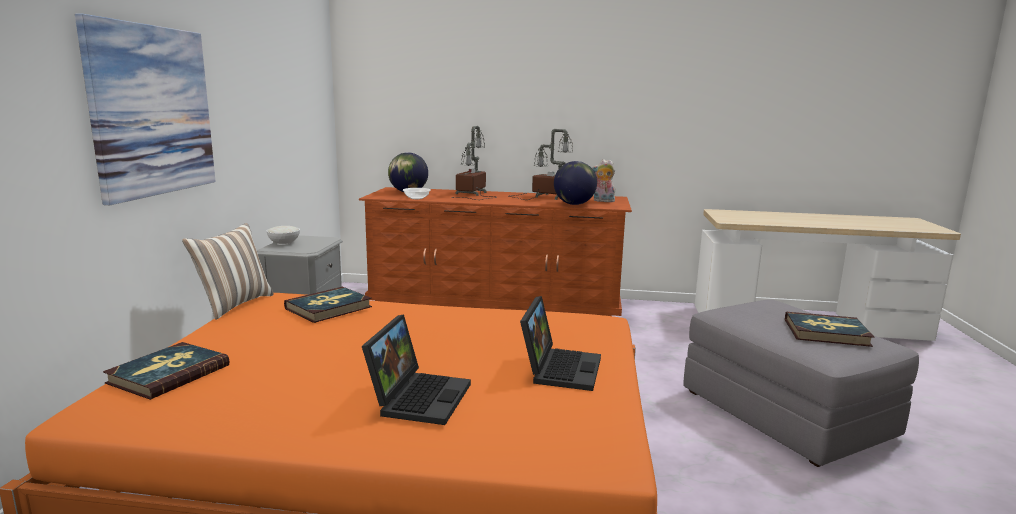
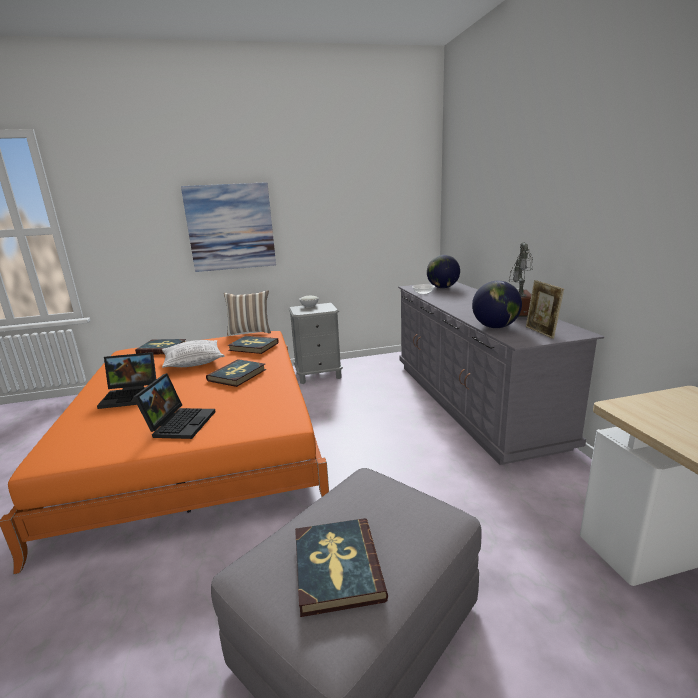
camera: 70 degrees right, 5 degrees up
brown dresser [359,187,632,316] -> grey dresser [398,282,604,465]
table lamp [451,126,497,200] -> none
laptop [520,296,601,391] -> laptop turned 75 degrees counterclockwise [133,373,215,439]
plush toy [592,159,615,202] -> picture frame [526,280,564,339]
none -> pillow [162,340,225,368]
none -> book [206,359,266,387]

